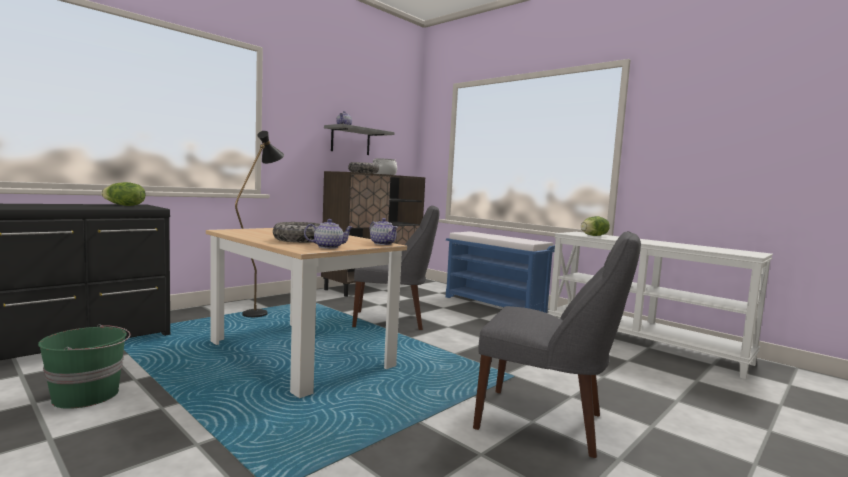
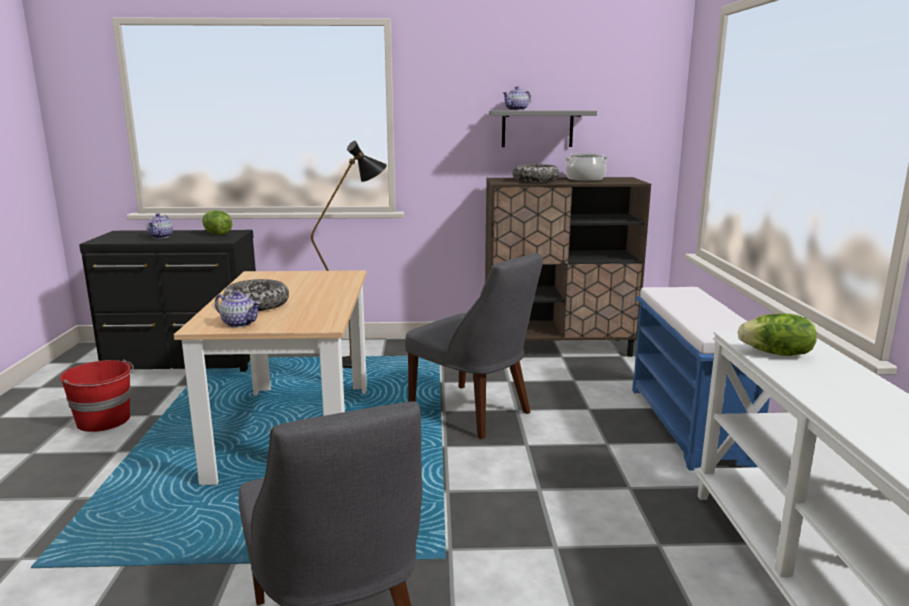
camera: 45 degrees right, 10 degrees up
green bucket [38,324,131,409] -> red bucket [60,360,134,432]
teapot [370,218,398,245] -> teapot moved to [146,213,173,238]

